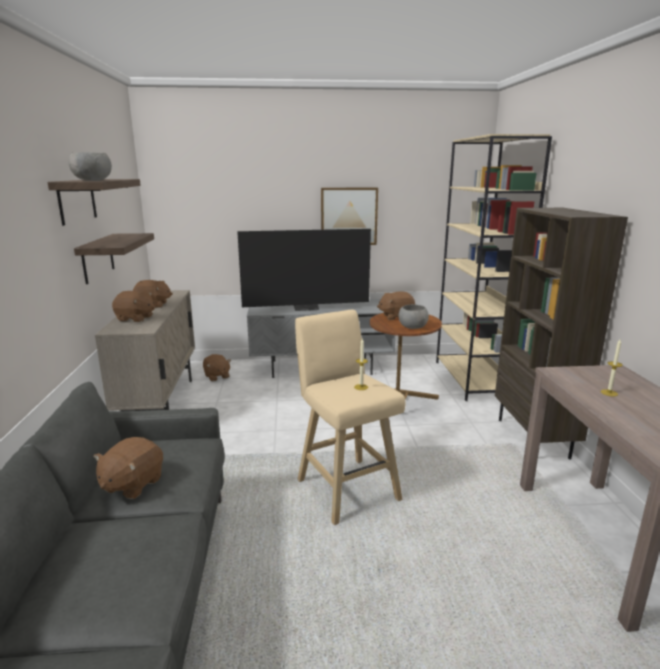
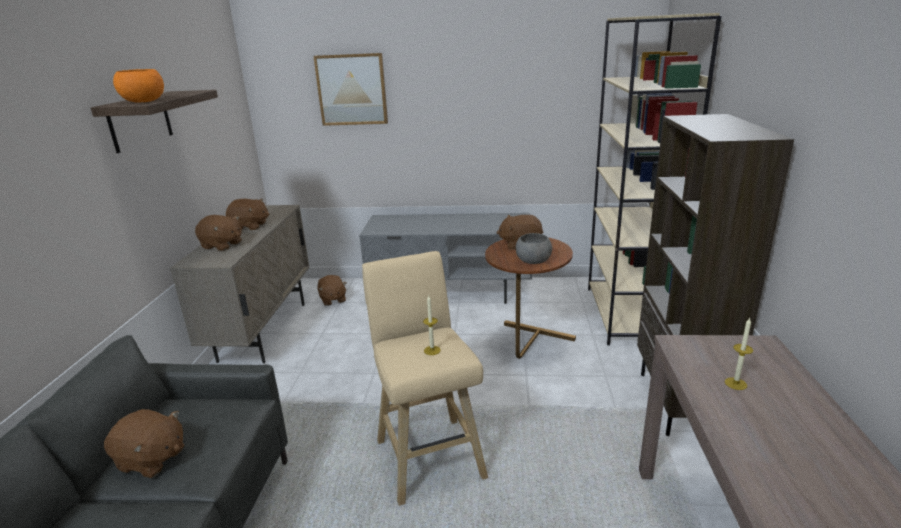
camera: 10 degrees right, 5 degrees up
grey bowl [68,152,112,181] -> orange bowl [113,69,164,103]
shelf [74,233,154,284] -> none
brown plush toy [93,437,163,499] -> brown plush toy turned 105 degrees counterclockwise [104,409,184,478]
television [237,229,371,311] -> none
picture [321,188,378,245] -> picture moved to [313,53,388,126]

